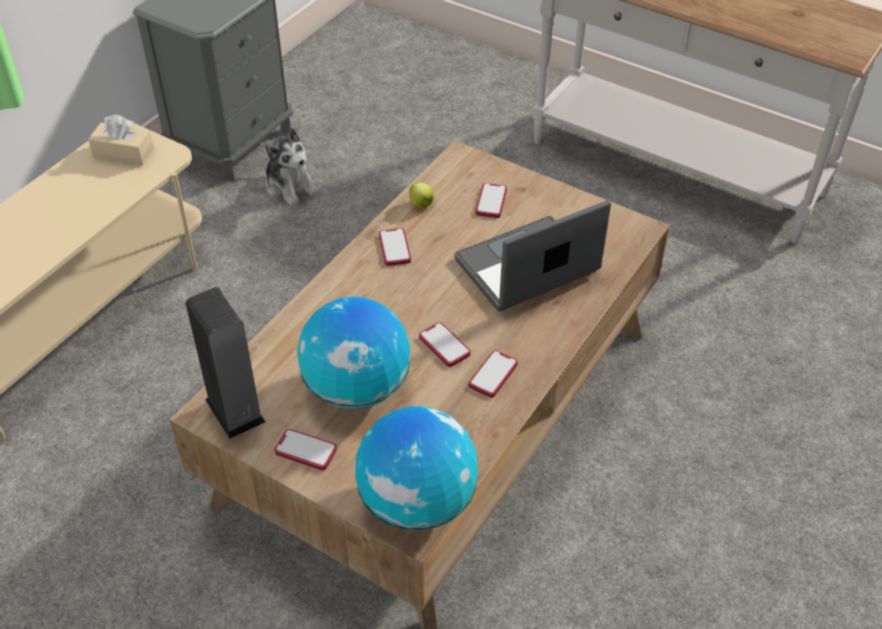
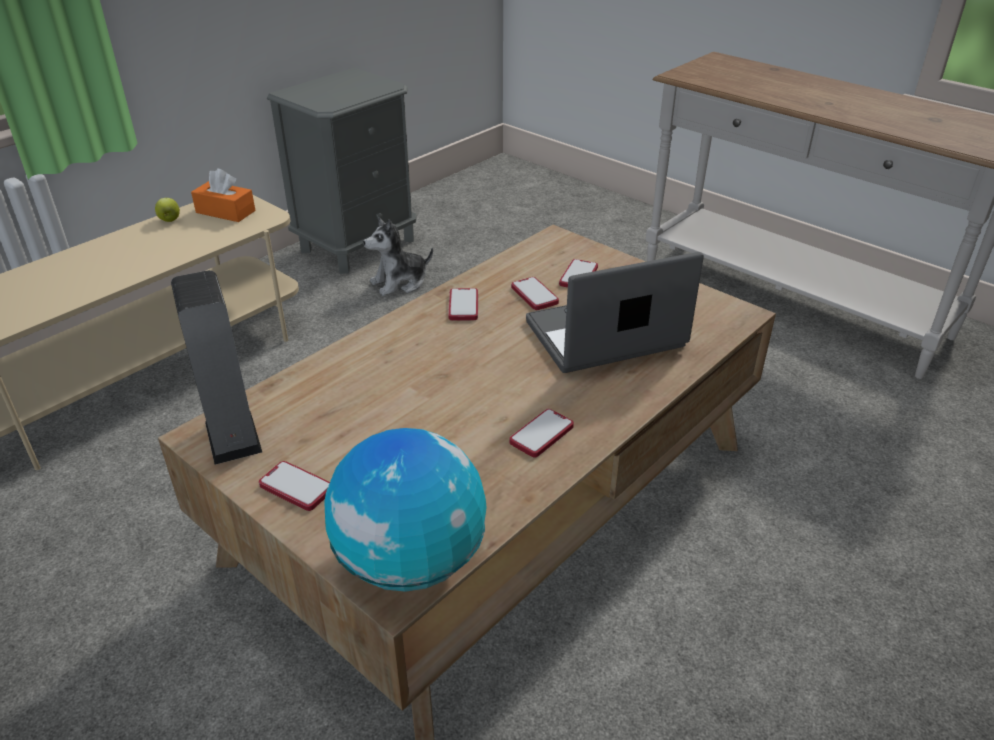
camera: 10 degrees right, 10 degrees down
beige tissue box [88,115,154,165] -> orange tissue box [191,169,256,222]
plush toy [266,127,319,206] -> plush toy turned 90 degrees clockwise [363,217,433,296]
globe [297,296,410,409] -> none
apple [409,182,434,208] -> apple moved to [155,198,180,222]
phone [419,322,471,367] -> phone moved to [511,277,559,310]

